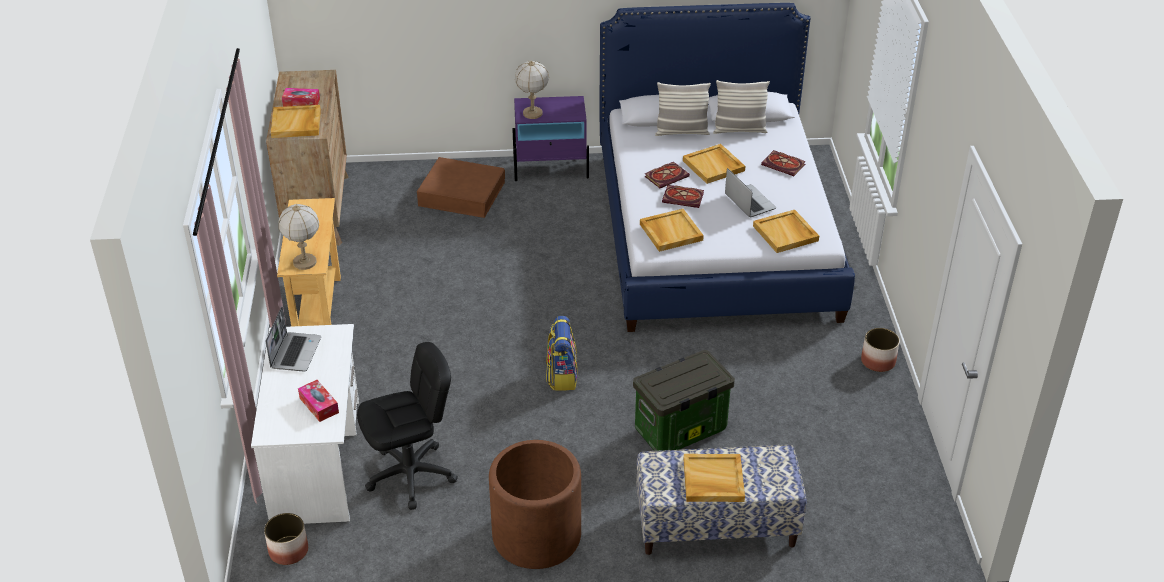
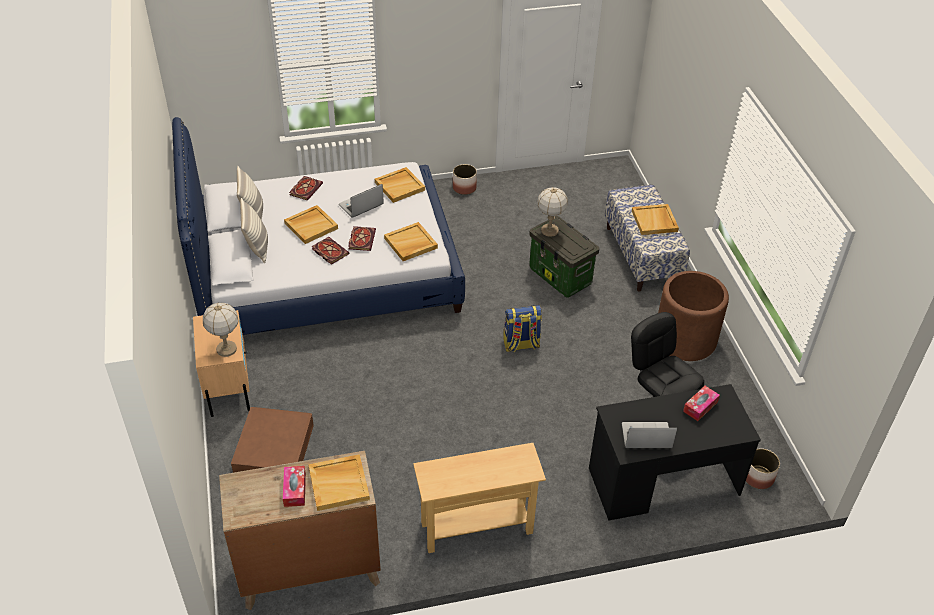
camera: 100 degrees left, 5 degrees up
white desk [251,324,359,524] -> black desk [589,384,761,521]
table lamp [279,204,319,270] -> table lamp moved to [537,187,568,237]
purple nightstand [512,96,589,181] -> beige nightstand [193,310,250,417]

